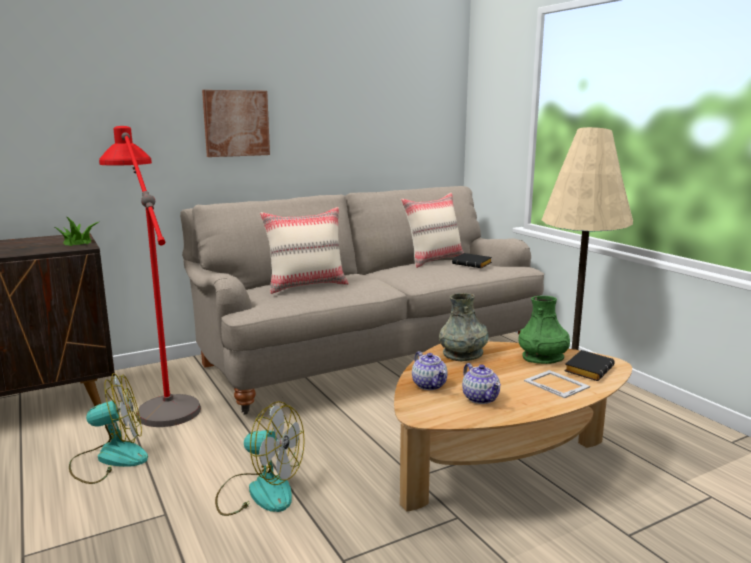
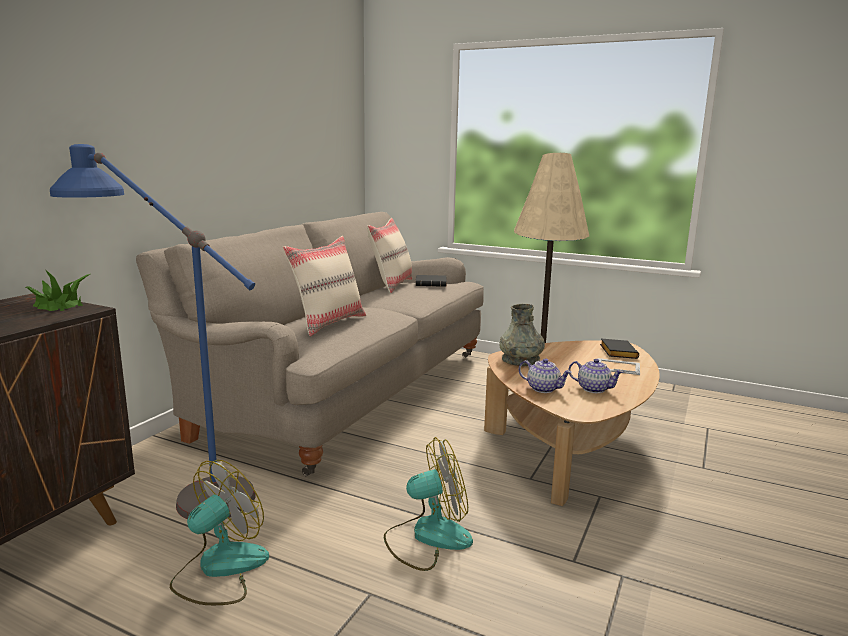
camera: 35 degrees left, 0 degrees up
red floor lamp [99,126,201,427] -> blue floor lamp [50,144,256,519]
picture [202,90,270,157] -> none
green vase [519,296,570,364] -> none

